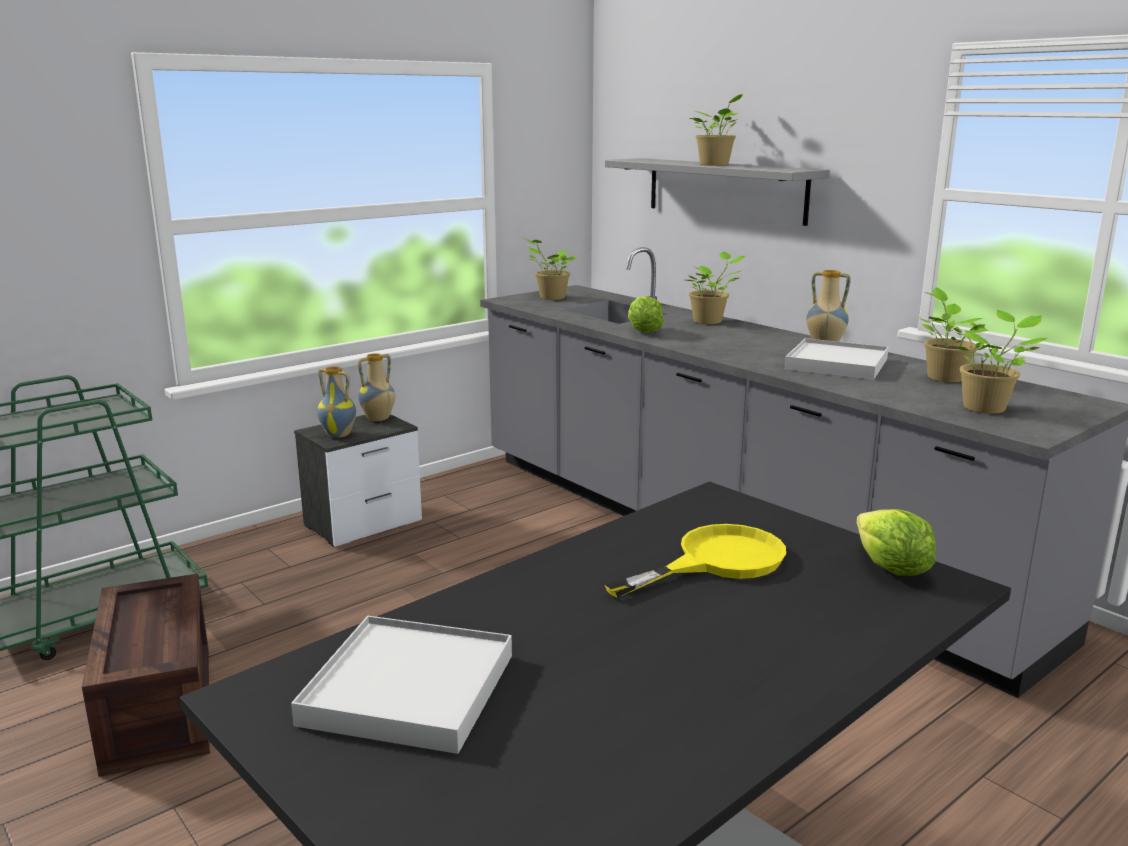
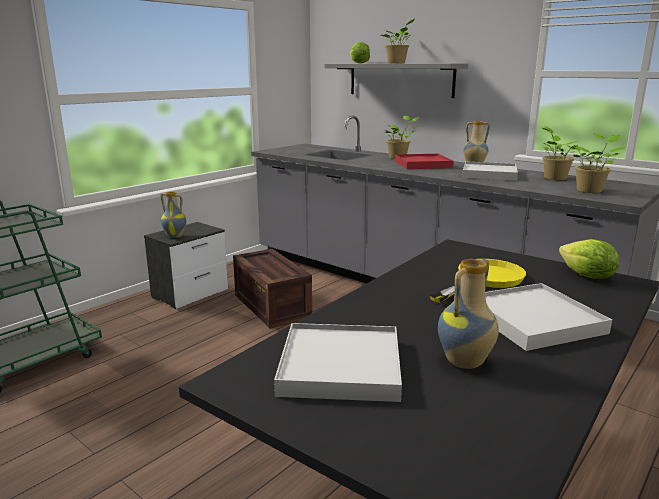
camera: 10 degrees left, 0 degrees up
crate [82,574,210,777] -> crate moved to [233,249,312,329]
vase [358,353,395,421] -> vase moved to [438,259,499,369]
potted plant [522,237,577,300] -> none
lettuce [628,296,664,333] -> lettuce moved to [350,42,370,64]
none -> red tray [395,154,454,169]
none -> white tray [485,283,612,351]

